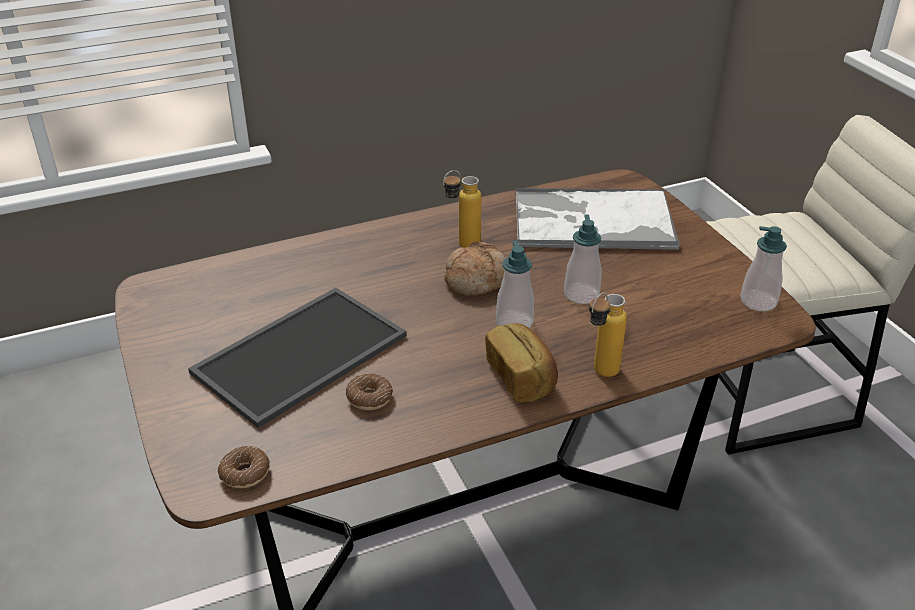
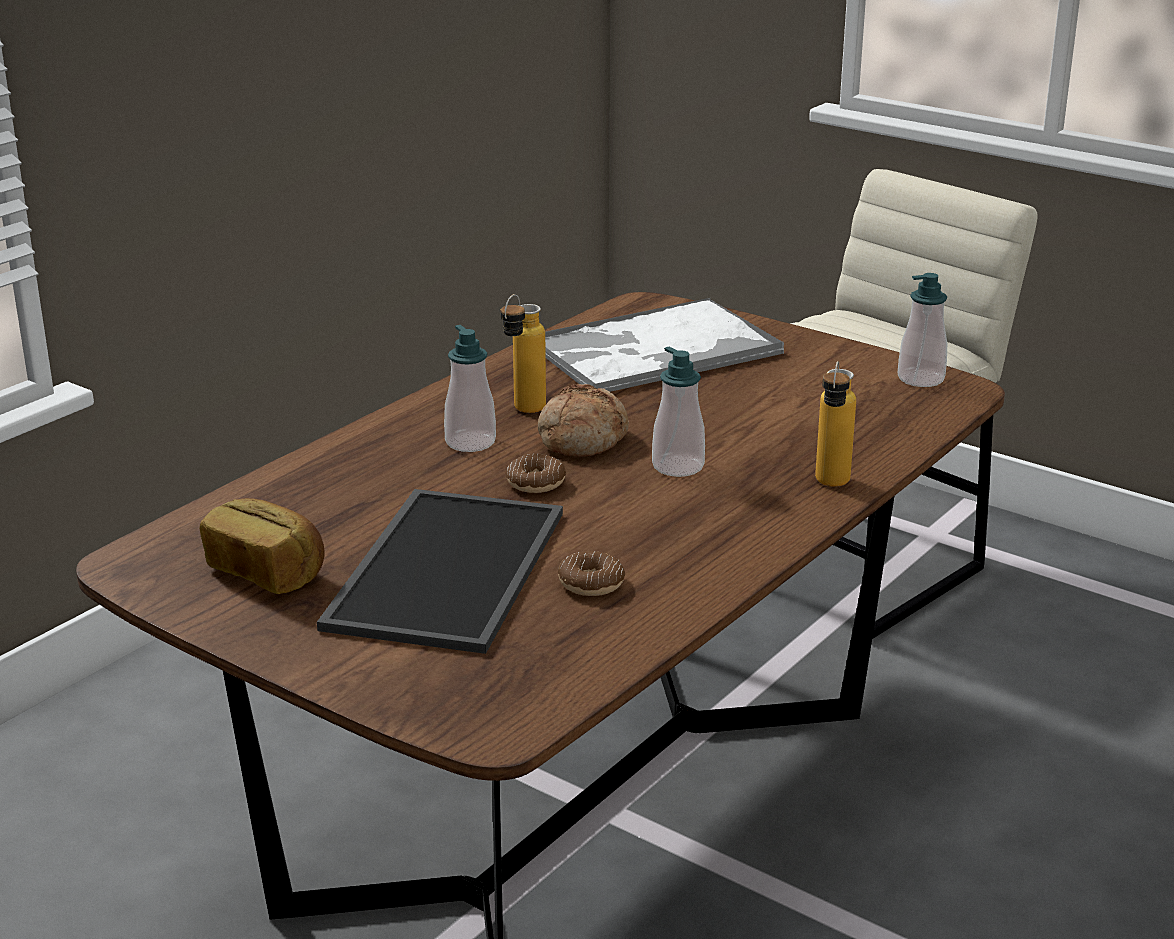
camera: 30 degrees left, 10 degrees down
donut [218,446,270,488] -> donut moved to [505,453,566,493]
bread [485,323,558,402] -> bread moved to [200,498,325,594]
soap dispenser [564,214,602,304] -> soap dispenser moved to [444,325,496,452]

